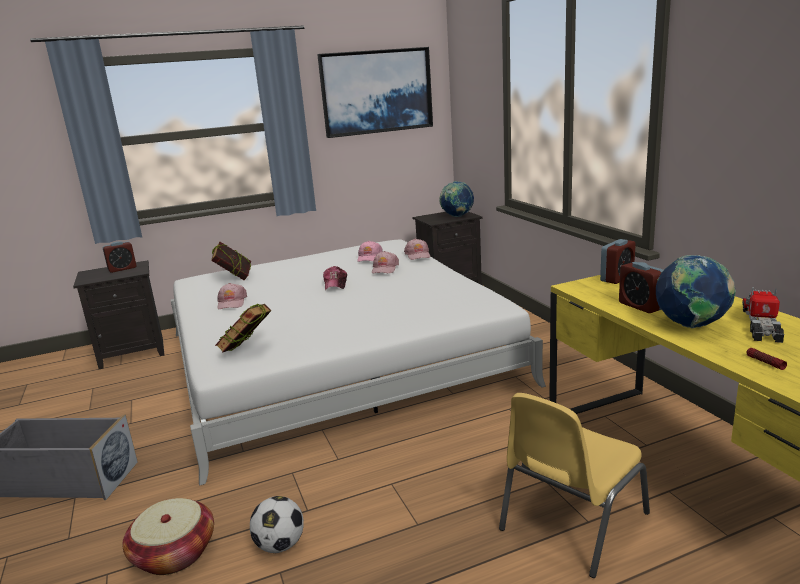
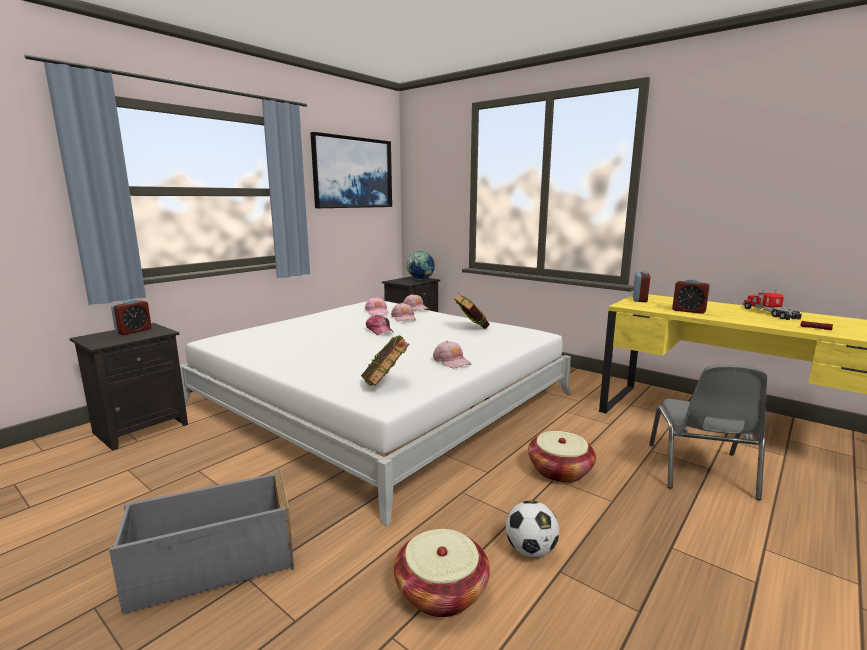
camera: 30 degrees left, 5 degrees down
book [211,241,251,280] -> book moved to [454,293,490,329]
pink cap [217,283,247,309] -> pink cap moved to [433,341,471,368]
yellow chair [499,393,650,578] -> grey chair [649,364,767,500]
globe [656,255,736,329] -> none
none -> basket [528,431,596,483]

